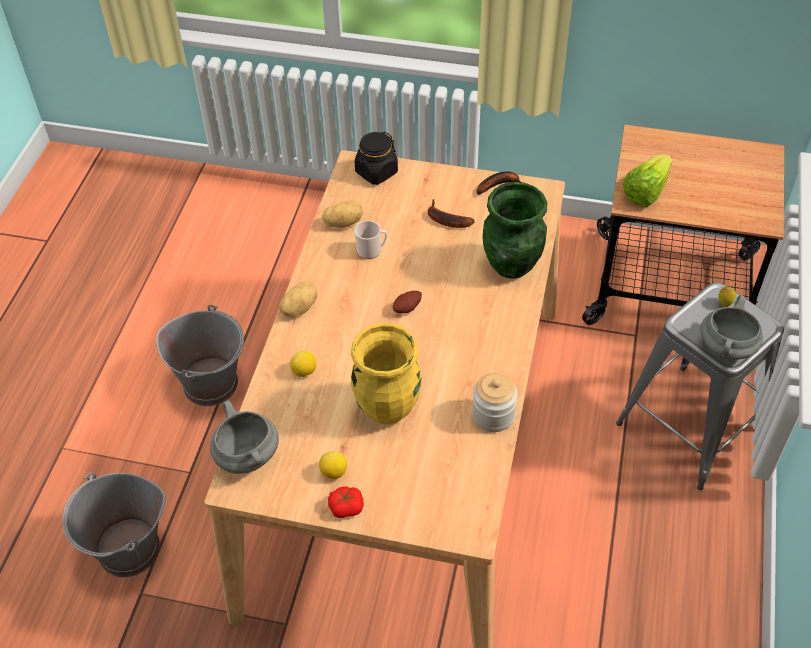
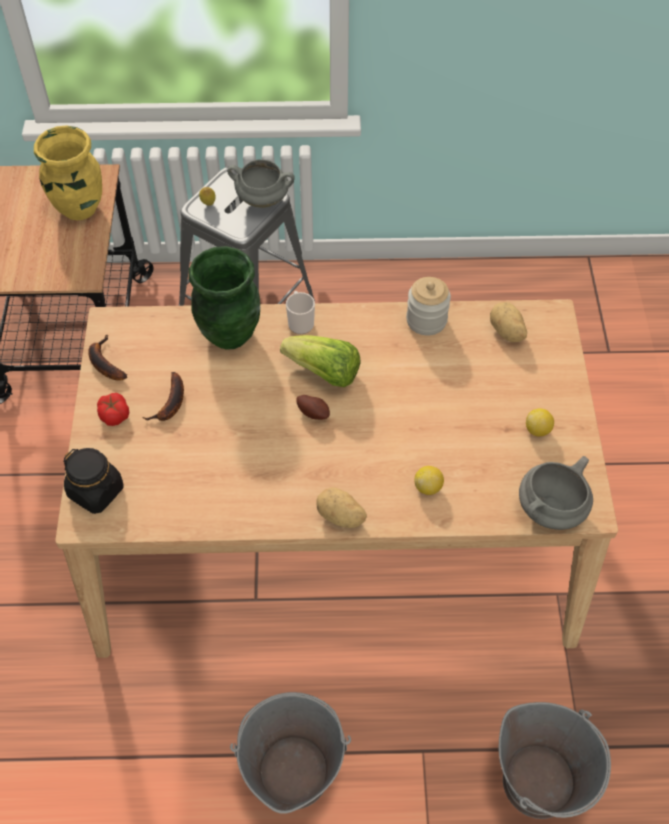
camera: 105 degrees left, 5 degrees up
potato [322,201,363,228] -> potato moved to [490,302,527,342]
tomato [328,487,364,518] -> tomato moved to [97,393,129,426]
yellow vase [351,323,421,425] -> yellow vase moved to [34,125,102,221]
mug [354,220,387,259] -> mug moved to [286,291,315,334]
lettuce [623,154,673,207] -> lettuce moved to [280,335,360,387]

